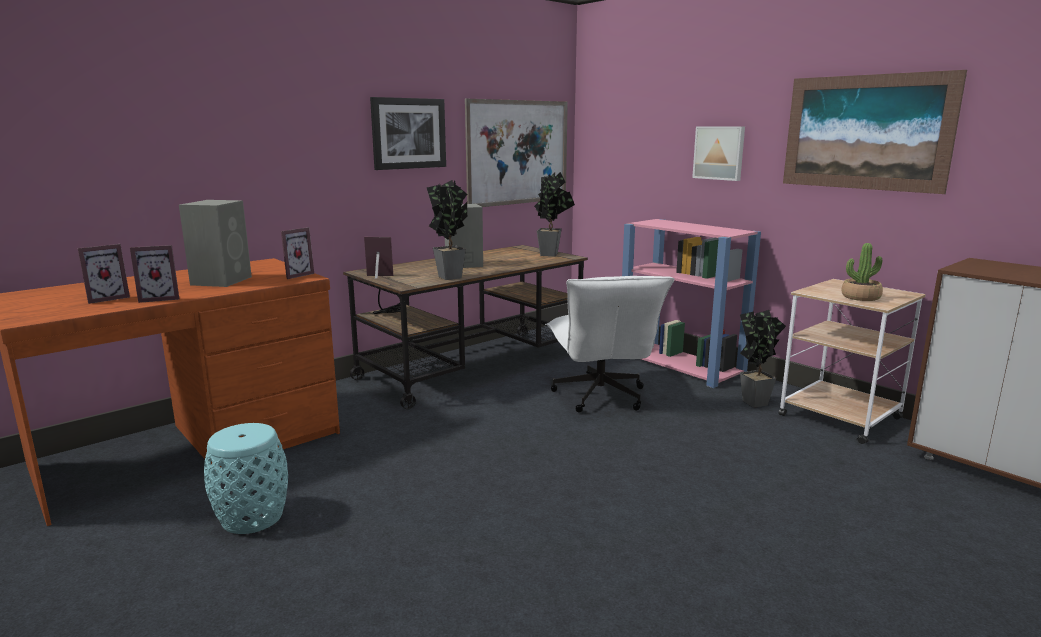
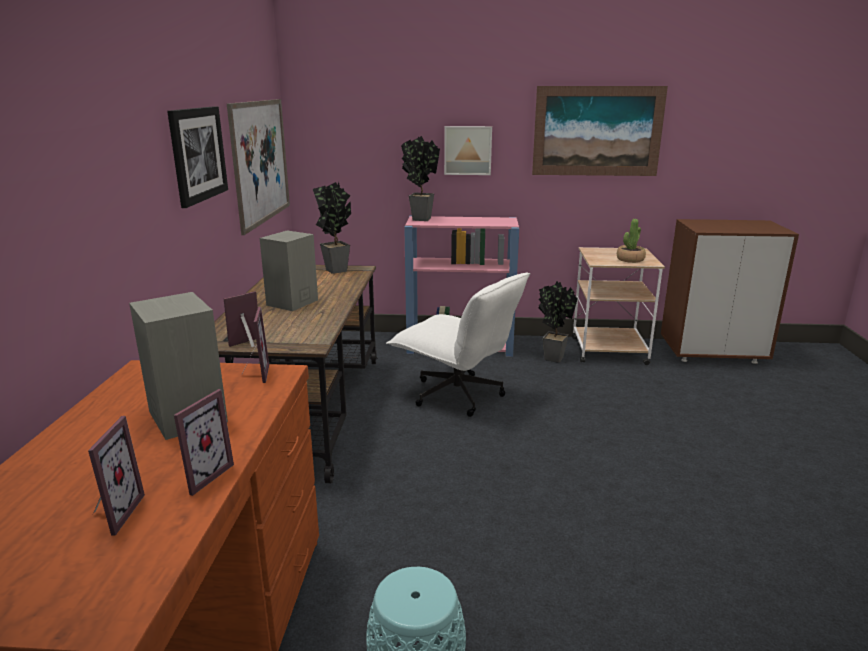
camera: 45 degrees left, 5 degrees up
potted plant [427,180,467,280] -> potted plant moved to [401,136,440,221]

